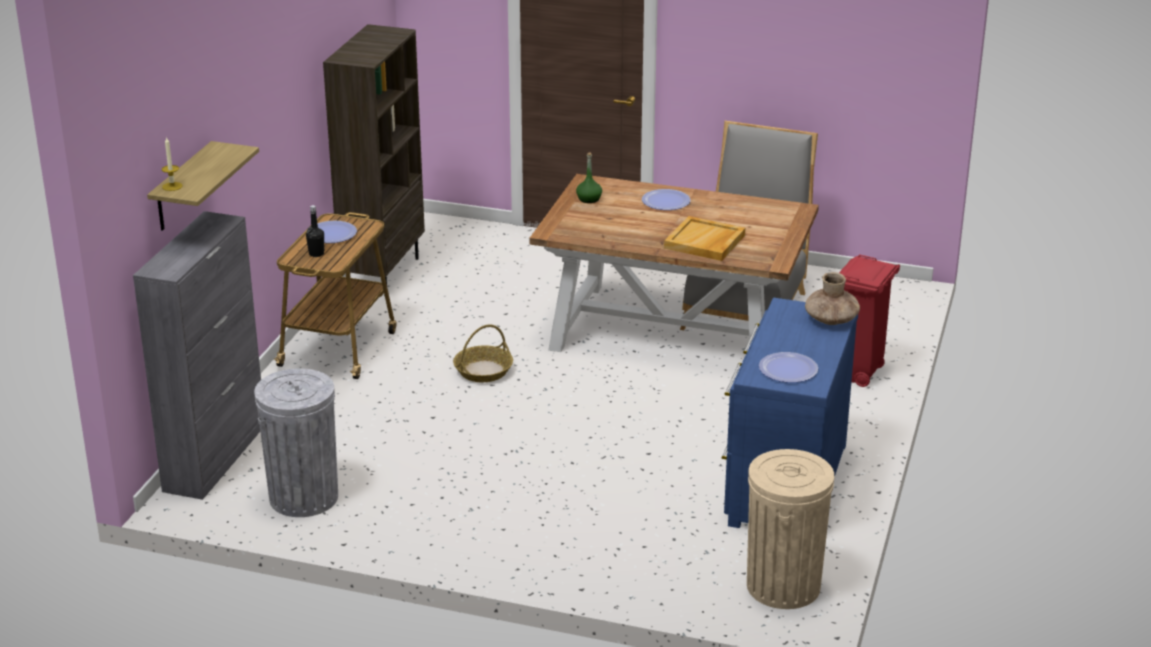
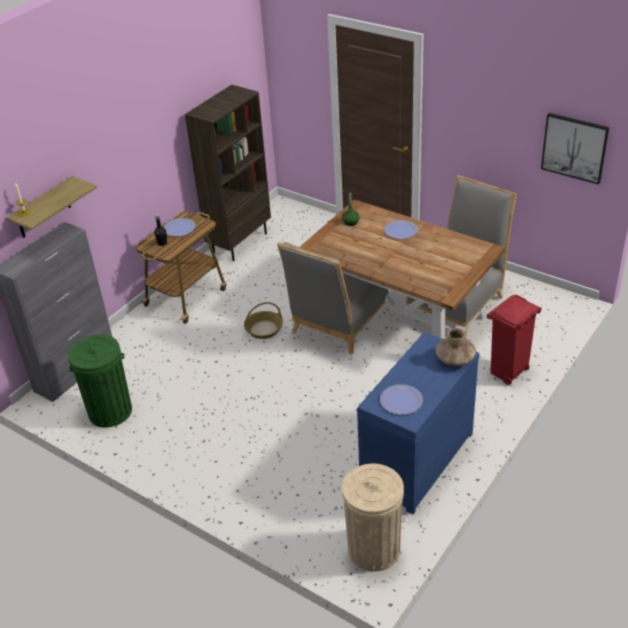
camera: 20 degrees right, 10 degrees up
grey trash can [254,368,338,517] -> green trash can [68,334,132,428]
beige tray [664,216,745,261] -> none
none -> grey chair [277,242,389,355]
none -> picture [541,113,609,185]

